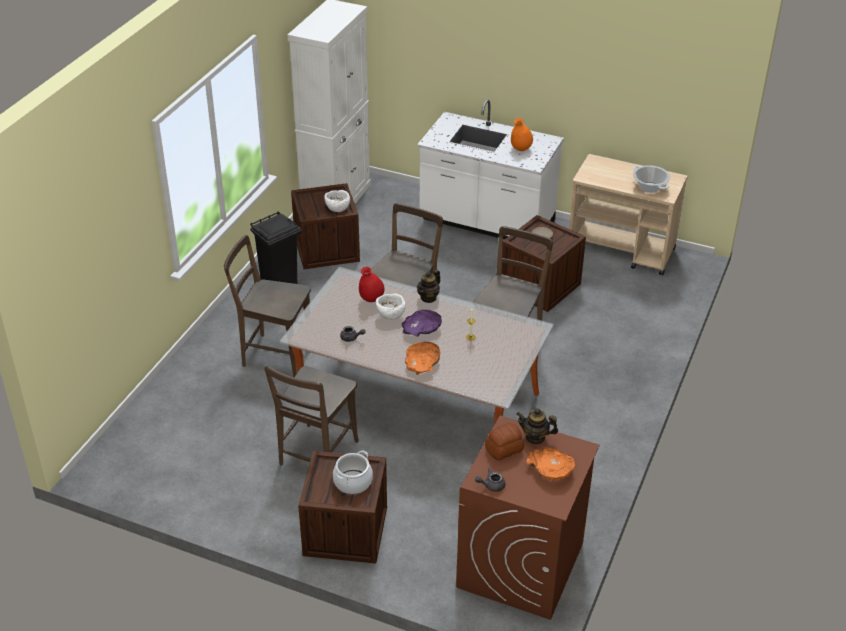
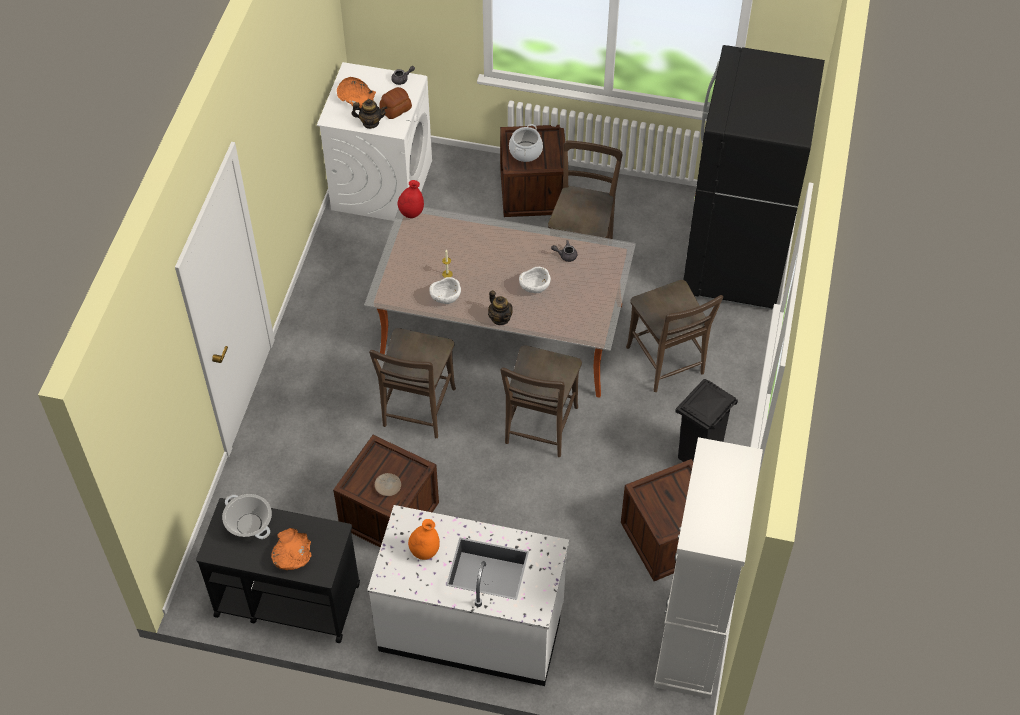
camera: 170 degrees right, 15 degrees up
brown chair [224,235,311,377] -> brown chair turned 60 degrees clockwise [626,280,723,392]
white bowl [324,190,350,212] -> white bowl moved to [429,277,461,304]
red vase [359,267,384,302] -> red vase moved to [398,180,424,218]
purple bowl [402,310,442,337] -> none
orange bowl [405,342,441,375] -> orange bowl moved to [271,528,311,570]
teapot [417,270,440,303] -> teapot turned 120 degrees clockwise [488,290,513,325]
brown washing machine [456,416,600,620] -> white washing machine [317,62,432,221]
beige cart [569,154,688,276] -> black cart [196,498,360,643]
none -> black fridge [683,45,825,310]

